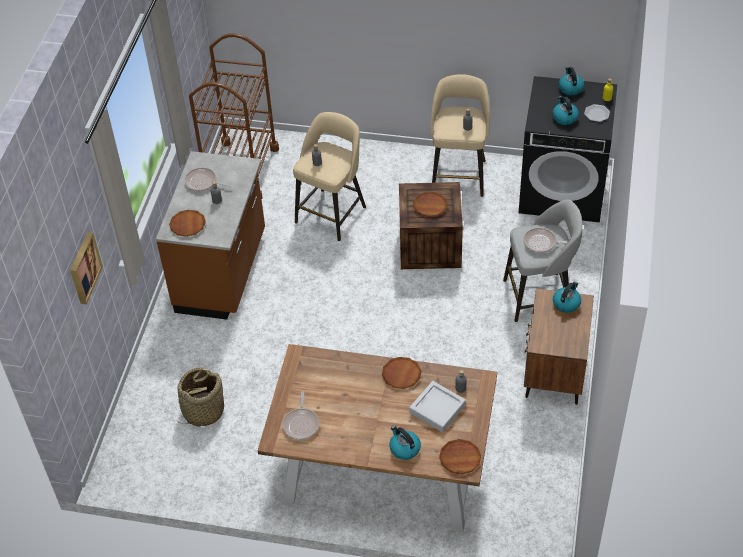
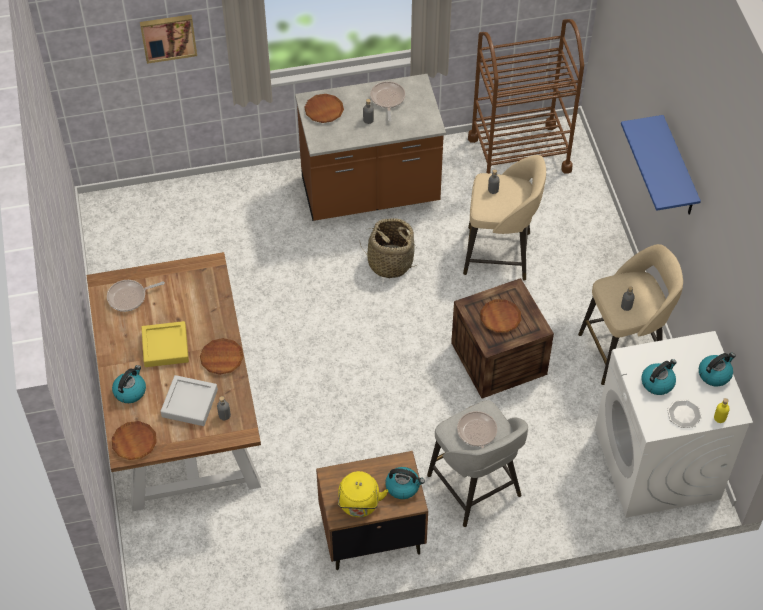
camera: 65 degrees right, 5 degrees up
basket [177,367,224,427] -> basket moved to [359,218,419,278]
black washing machine [519,76,617,223] -> white washing machine [595,331,753,518]
none -> yellow tray [141,321,189,367]
none -> yellow kettle [338,471,388,517]
none -> blue shelf [621,115,701,214]

